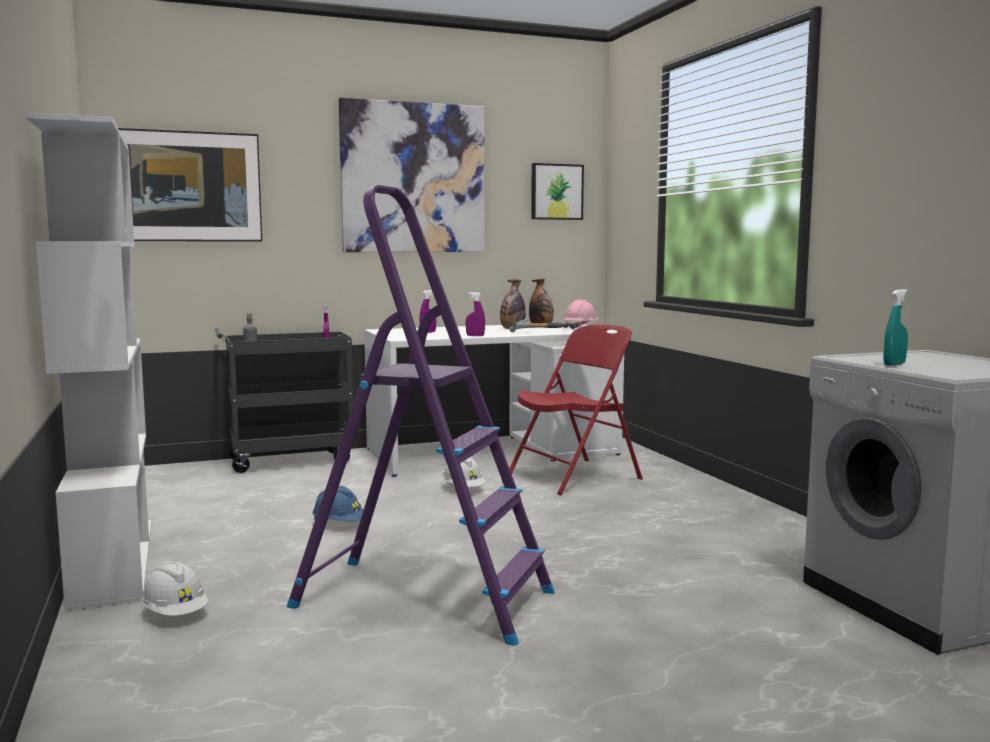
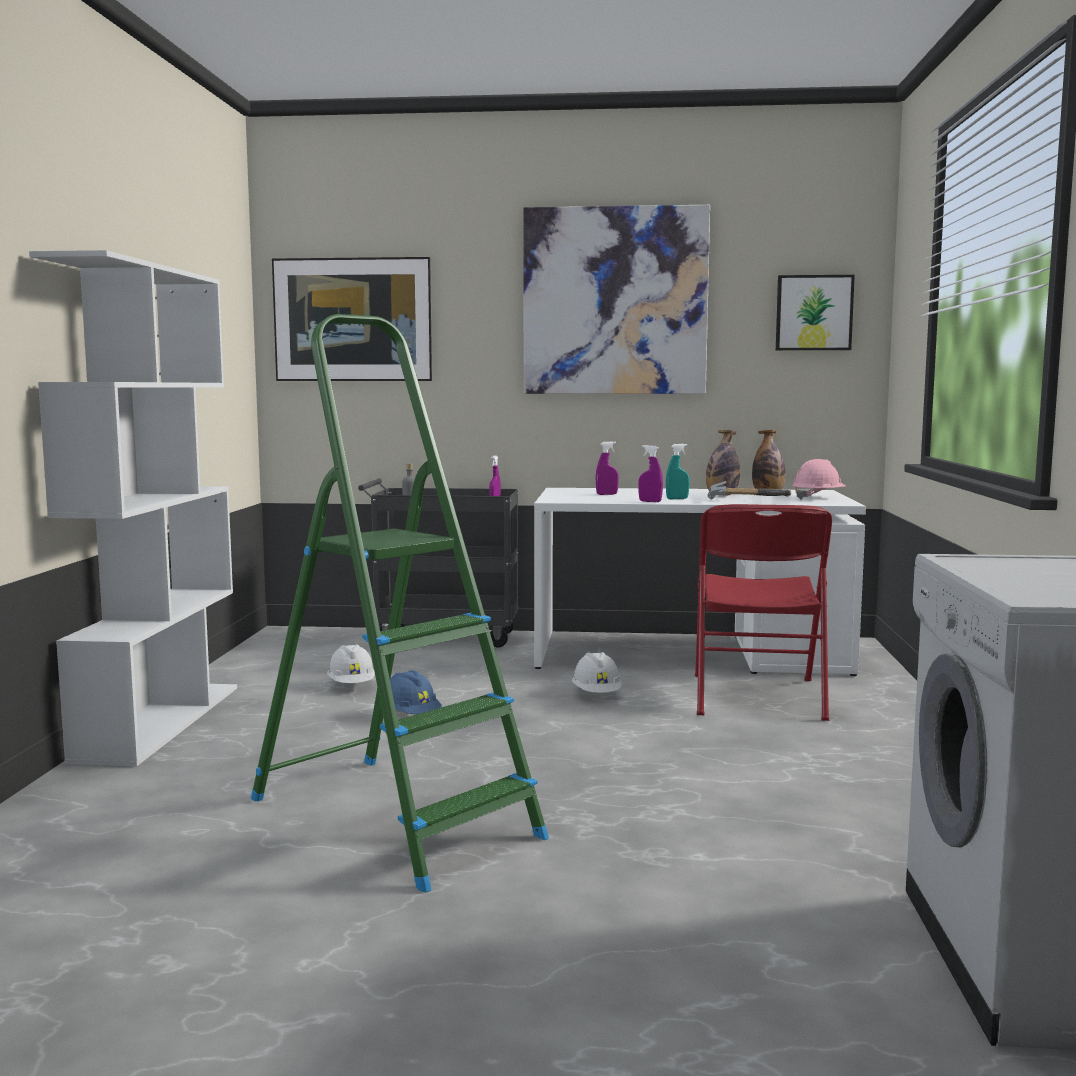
camera: 25 degrees right, 0 degrees up
white hard hat [141,562,208,616] -> white hard hat moved to [327,644,375,683]
purple step ladder [287,185,555,645] -> green step ladder [251,314,549,892]
red chair [509,325,643,495] -> red chair turned 105 degrees clockwise [695,504,832,721]
turquoise spray bottle [883,289,908,366] -> turquoise spray bottle moved to [666,444,690,499]

